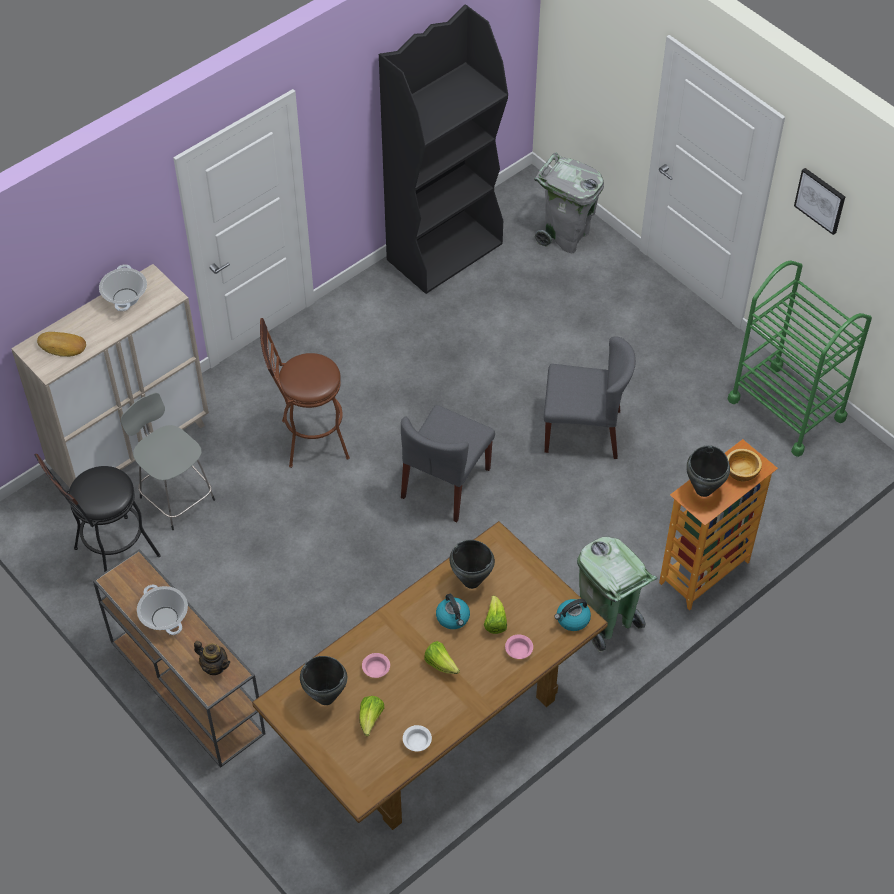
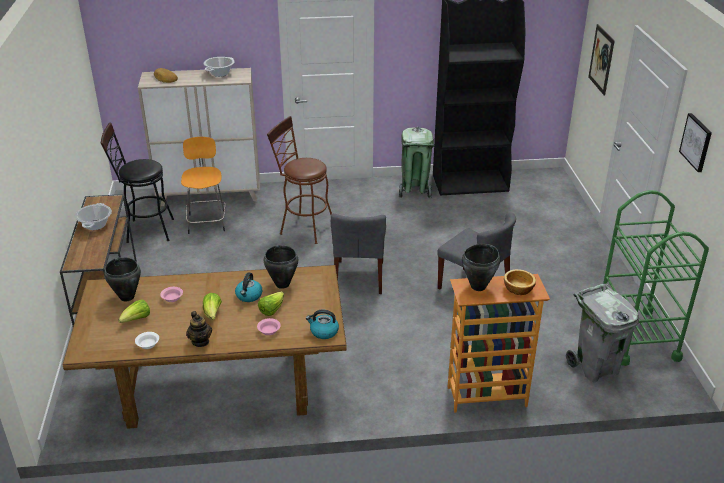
camera: 35 degrees right, 20 degrees down
grey stool [121,393,215,530] -> orange stool [181,137,226,234]
teapot [194,641,230,675] -> teapot moved to [186,311,212,347]
grey chair [401,405,495,522] -> grey chair turned 60 degrees counterclockwise [331,213,386,294]
grey trash can [534,152,604,253] -> grey trash can moved to [566,284,639,382]
green trash can [577,537,657,653] -> green trash can moved to [399,126,435,198]
none -> picture [588,24,615,96]

